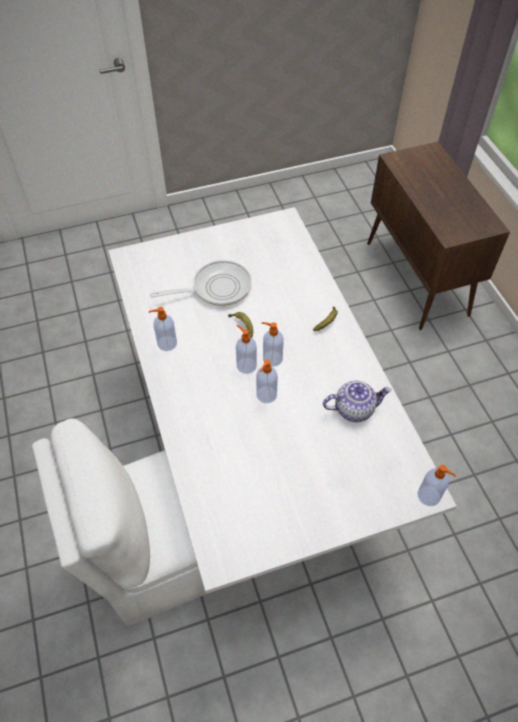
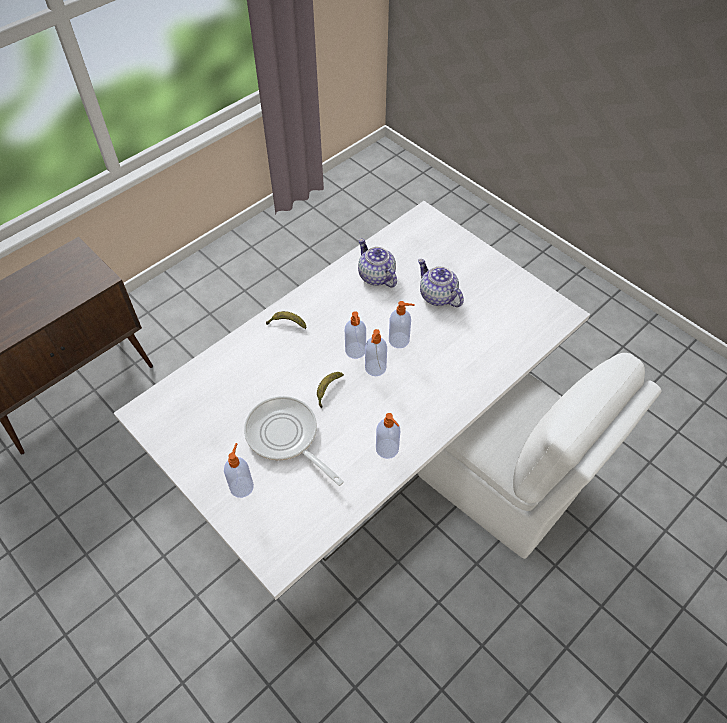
camera: 115 degrees left, 0 degrees up
soap dispenser [418,465,457,506] -> soap dispenser moved to [224,443,254,498]
none -> teapot [418,259,464,307]

